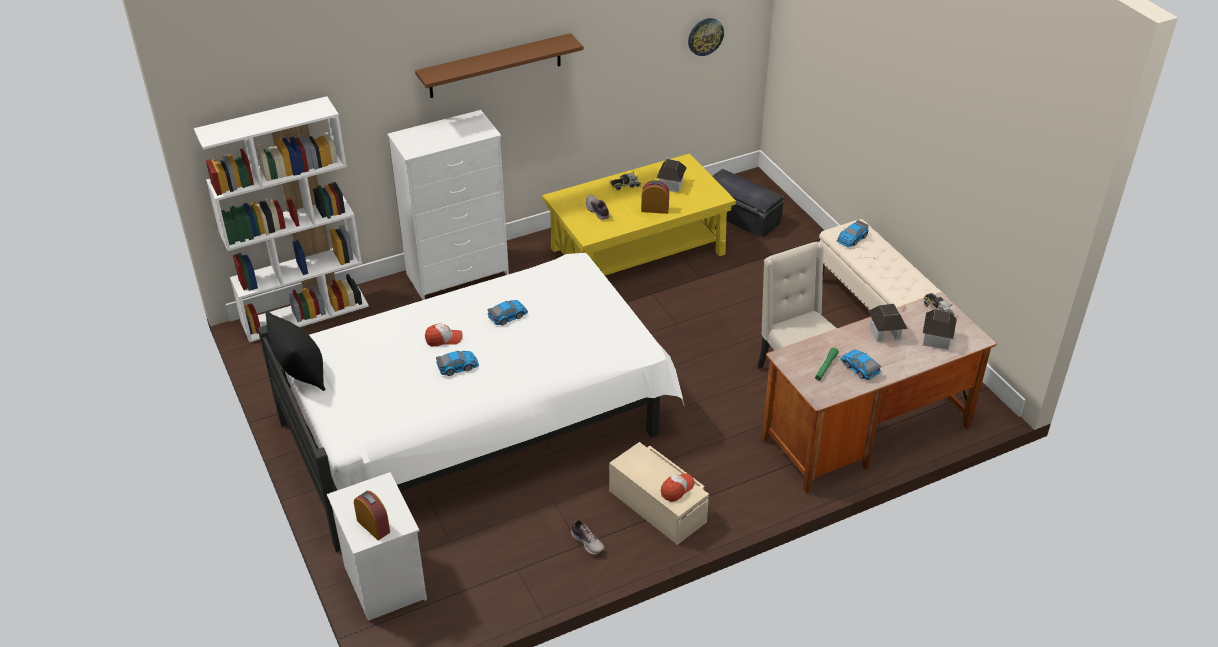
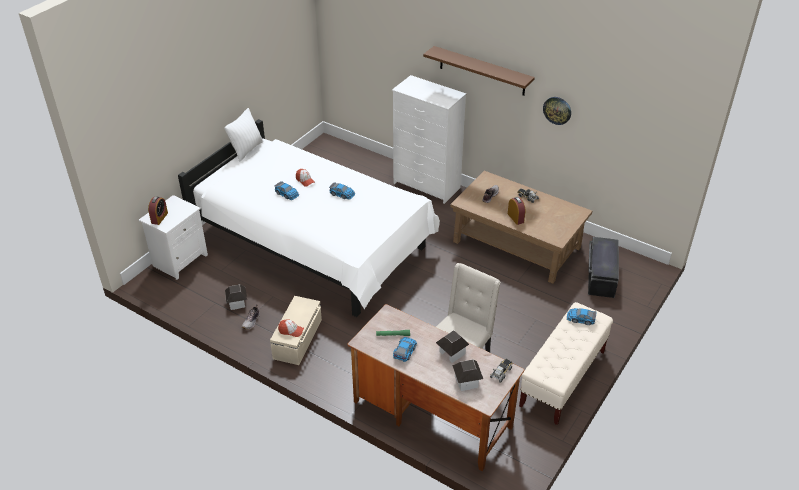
camera: 60 degrees right, 0 degrees up
white bookcase [194,96,369,342] -> none
black pillow [265,311,325,391] -> white pillow [224,108,263,162]
yellow coffee table [542,153,736,275] -> brown coffee table [450,171,592,284]
toy house [656,159,687,192] -> toy house moved to [225,285,247,310]
wall clock [688,18,724,56] -> wall clock moved to [543,97,571,125]

